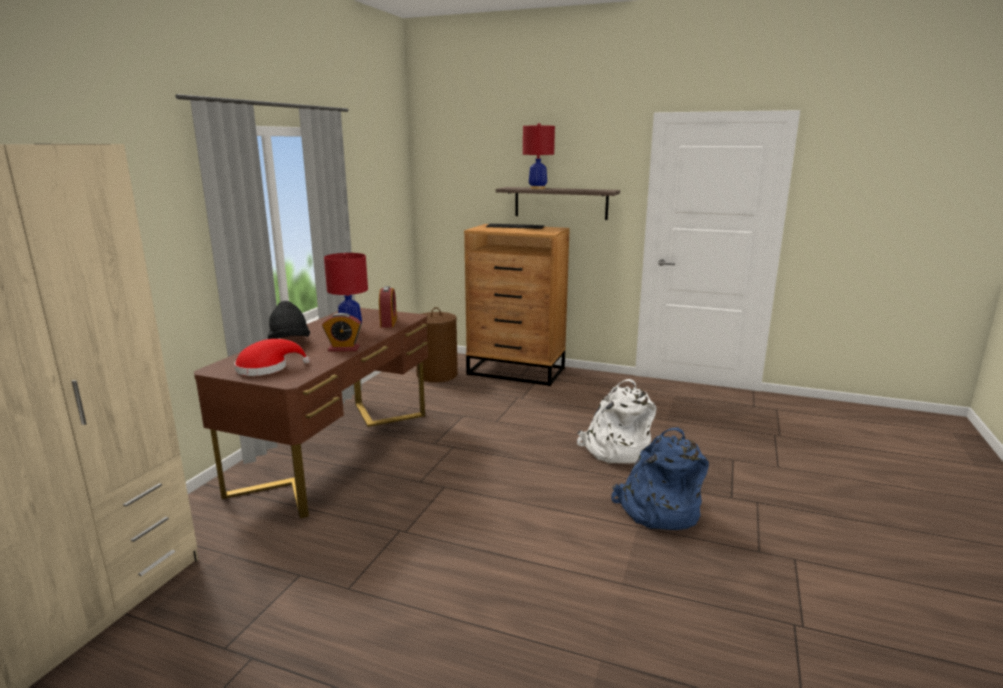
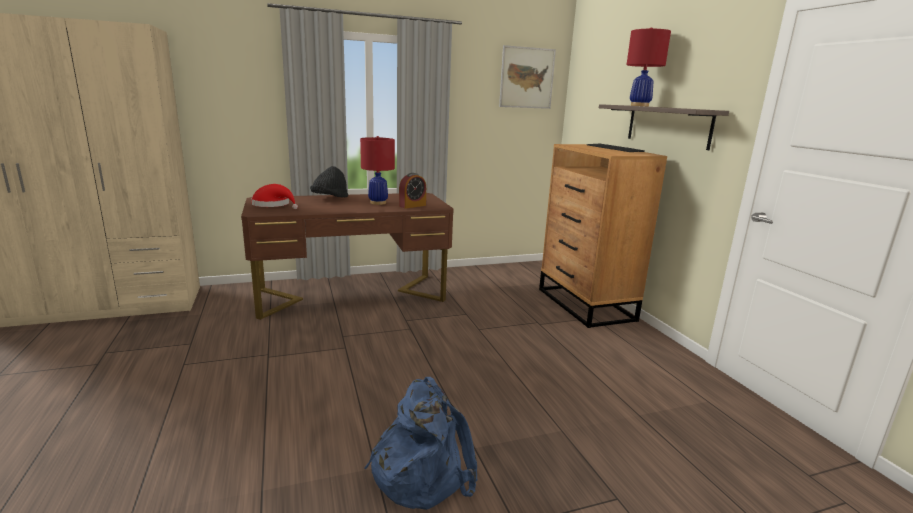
camera: 50 degrees right, 0 degrees up
alarm clock [322,313,362,352] -> none
brown laundry basket [416,307,458,382] -> none
white backpack [577,379,656,464] -> none
none -> picture [499,45,556,109]

